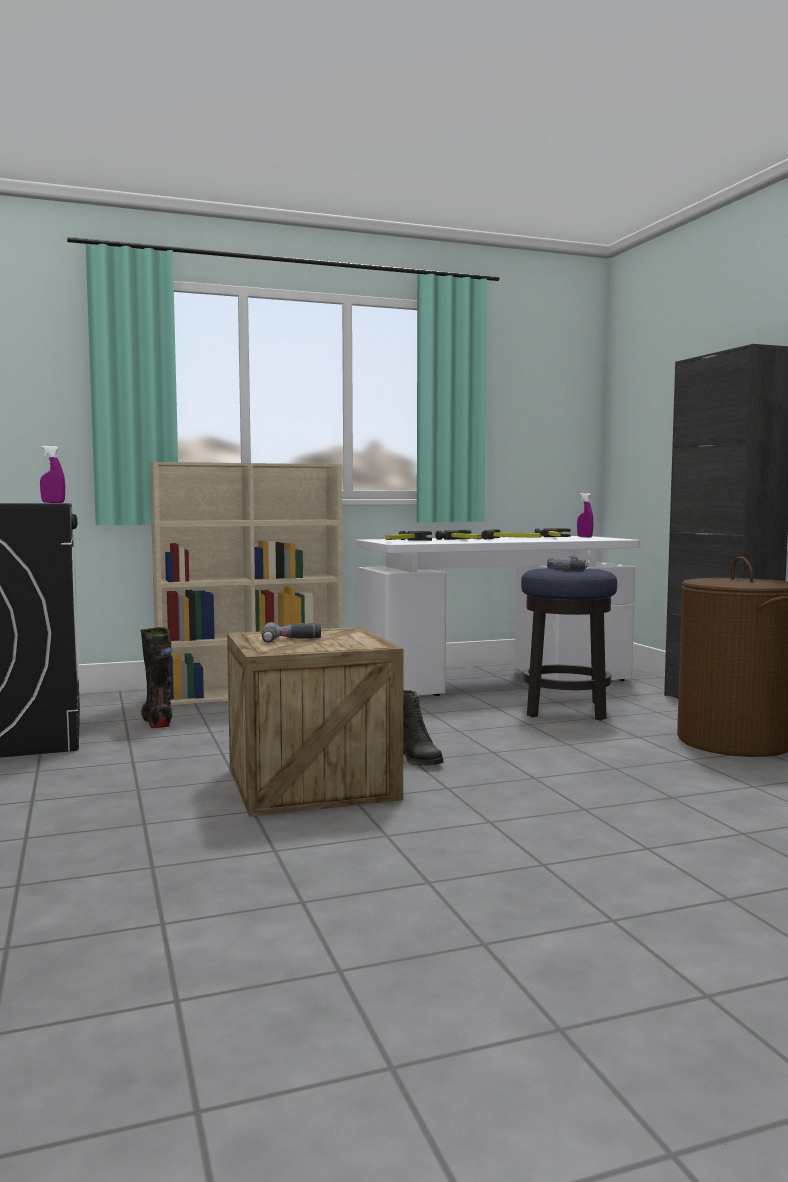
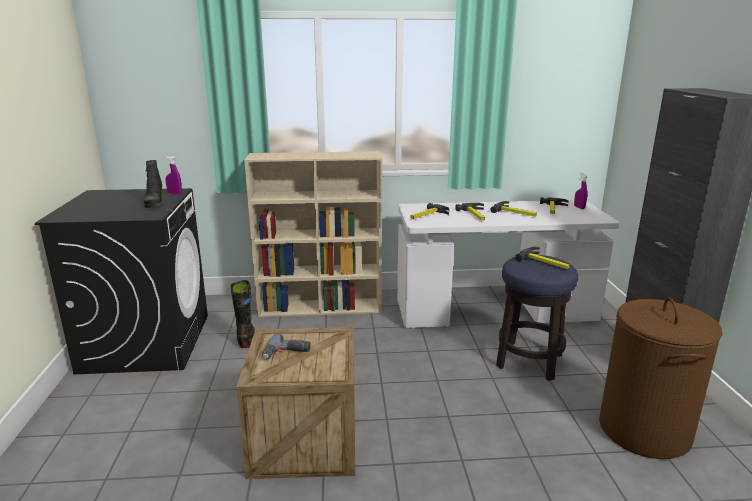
camera: 15 degrees right, 15 degrees up
black boot [403,690,443,766] -> black boot moved to [144,160,162,208]
power drill [547,556,589,570] -> hammer [515,247,570,269]

